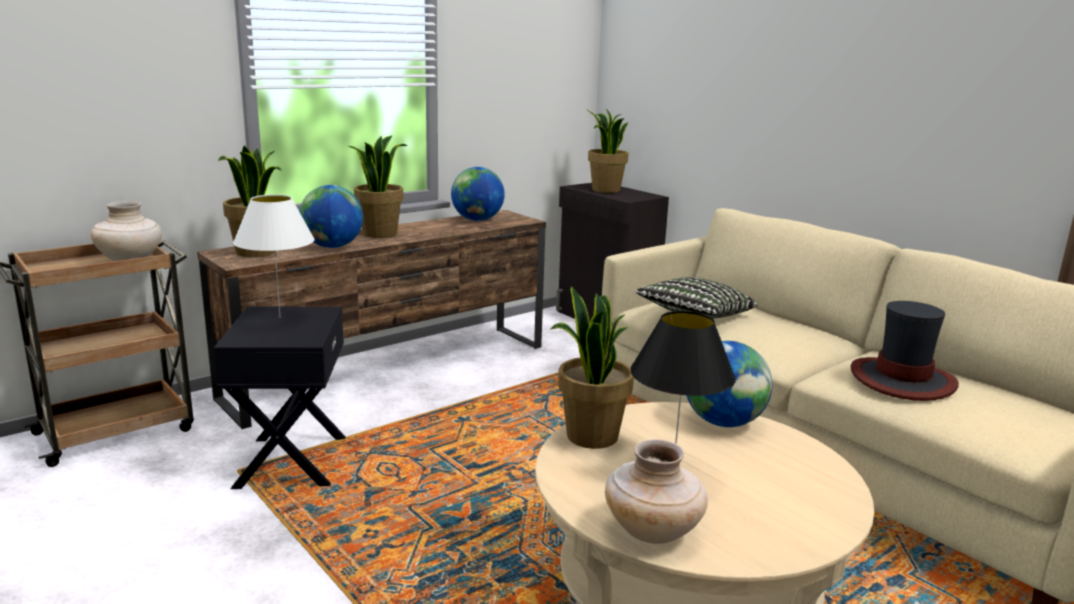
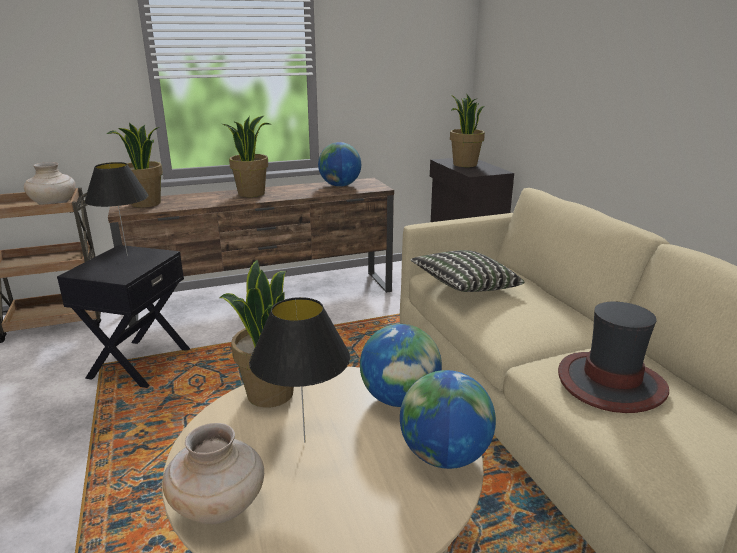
camera: 20 degrees right, 5 degrees up
white table lamp [233,194,315,318] -> black table lamp [84,162,149,257]
globe [299,185,363,248] -> globe moved to [400,370,496,469]

